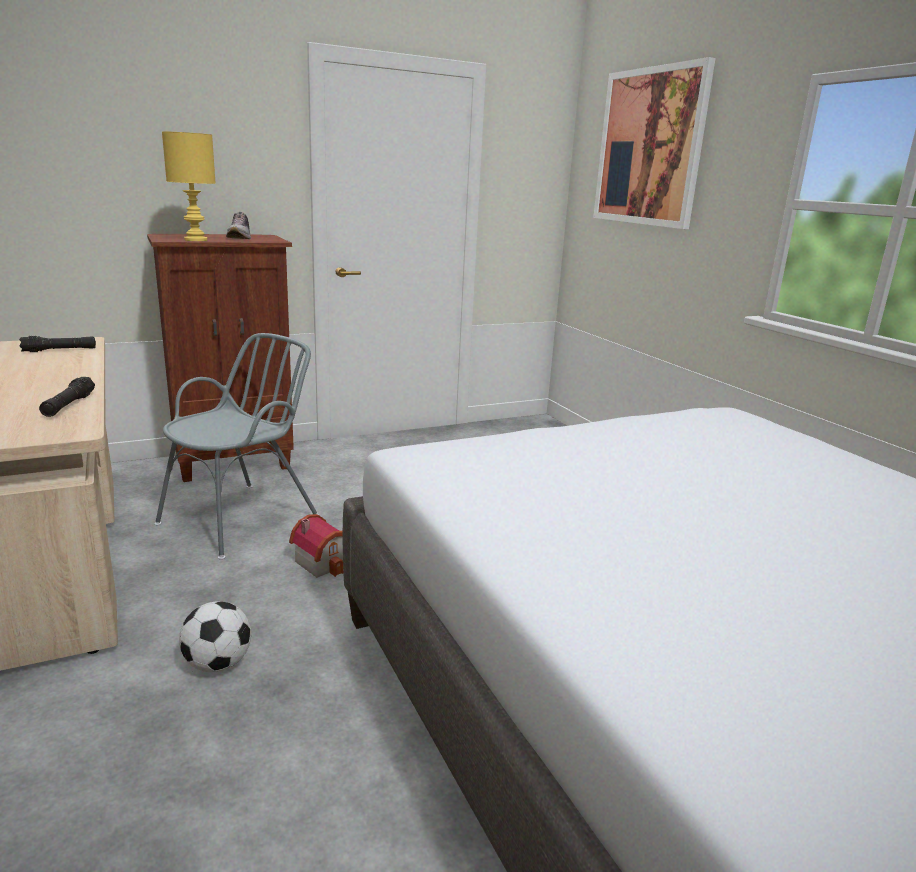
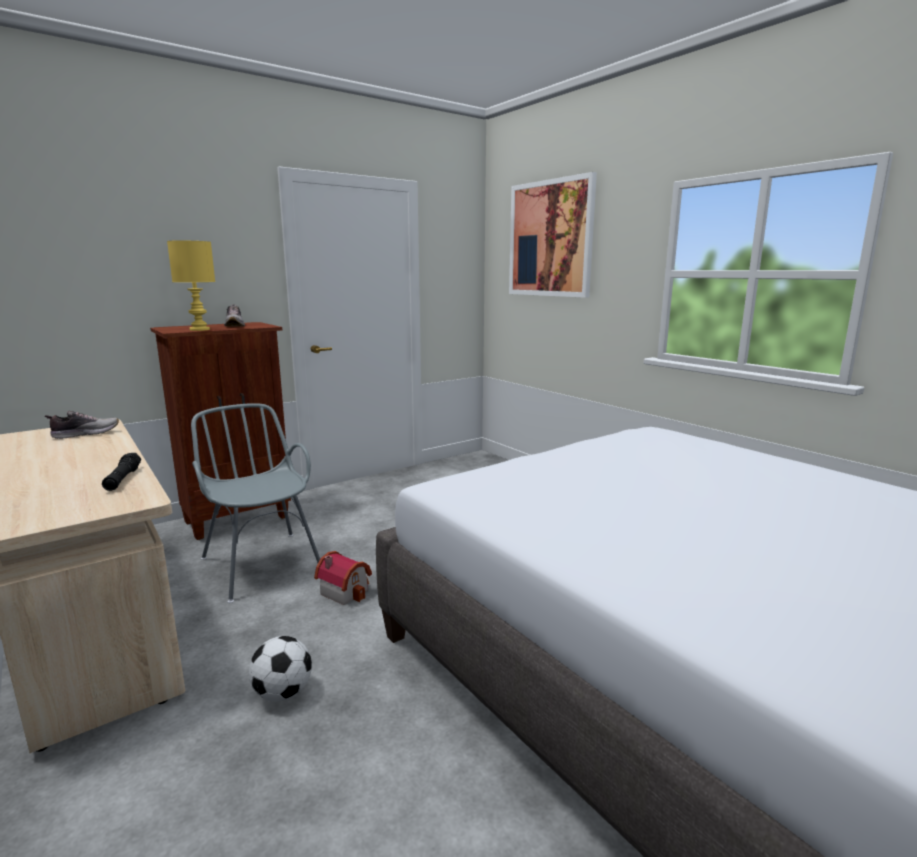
camera: 10 degrees left, 5 degrees down
black flashlight [19,336,96,352] -> shoe [45,411,119,439]
grey chair [154,333,319,559] -> grey chair turned 60 degrees counterclockwise [191,403,320,603]

